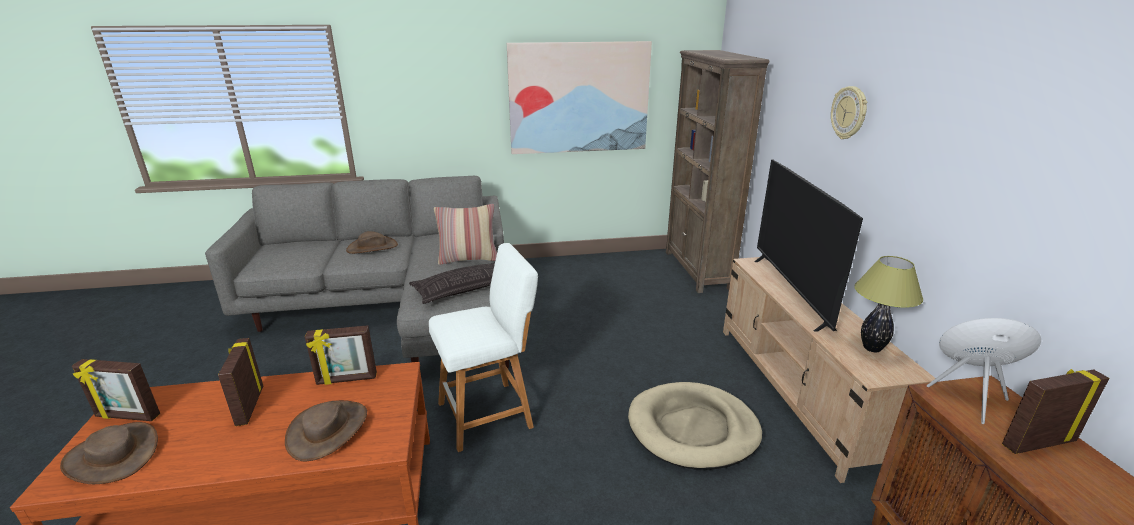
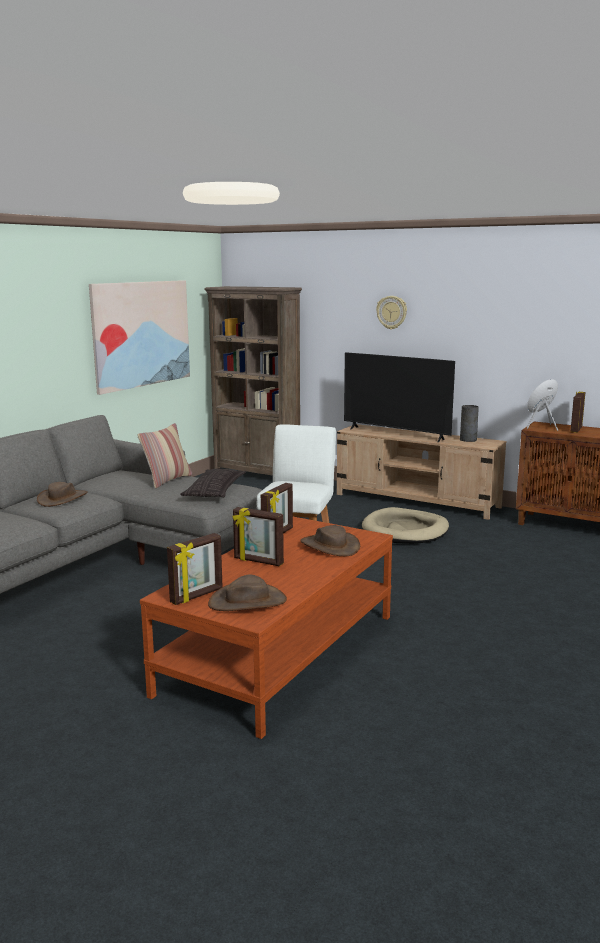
camera: 50 degrees left, 10 degrees down
table lamp [854,256,923,352] -> grey vase [460,405,479,442]

